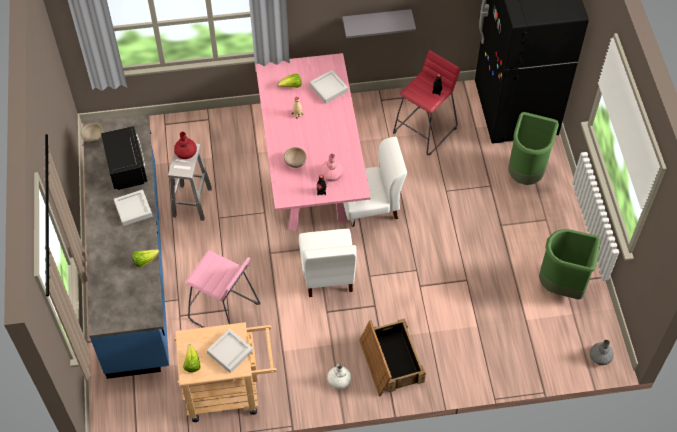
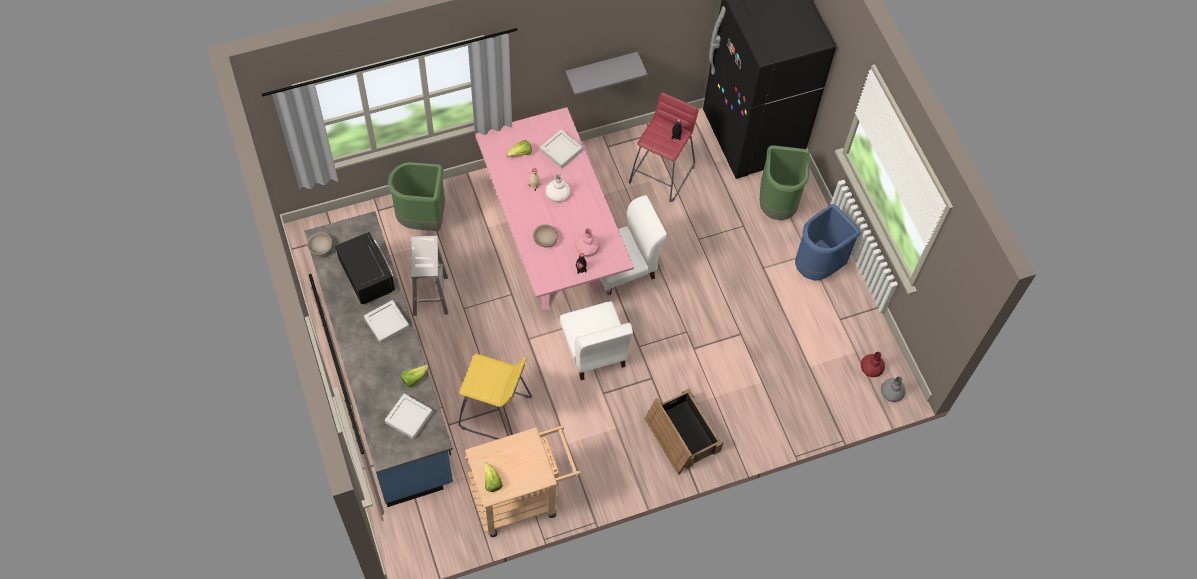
camera: 15 degrees left, 5 degrees up
red vase [174,132,197,159] -> red vase moved to [861,352,885,377]
pink stool [186,251,260,328] -> yellow stool [459,354,532,440]
grey tray [207,329,253,373] -> grey tray moved to [385,393,433,440]
white vase [327,363,351,389] -> white vase moved to [546,174,570,202]
green trash can [539,229,601,300] -> green trash can moved to [388,162,445,231]
none -> blue trash can [795,204,860,280]

